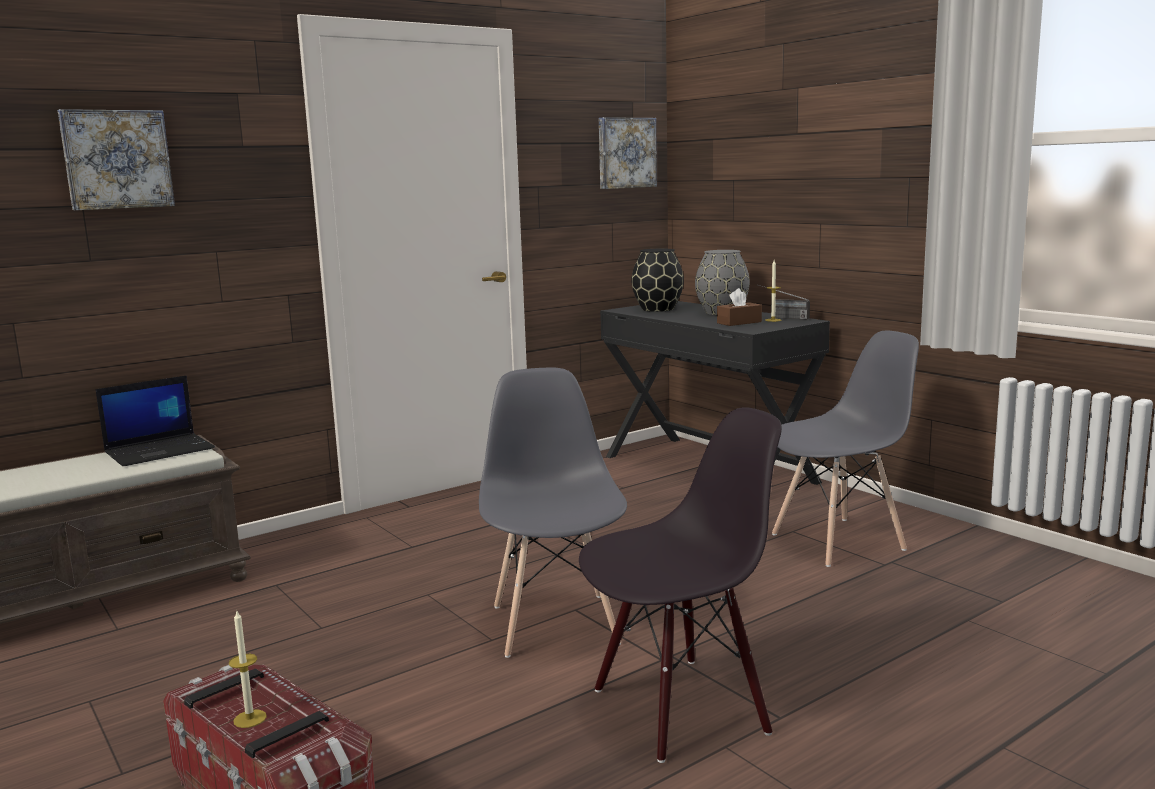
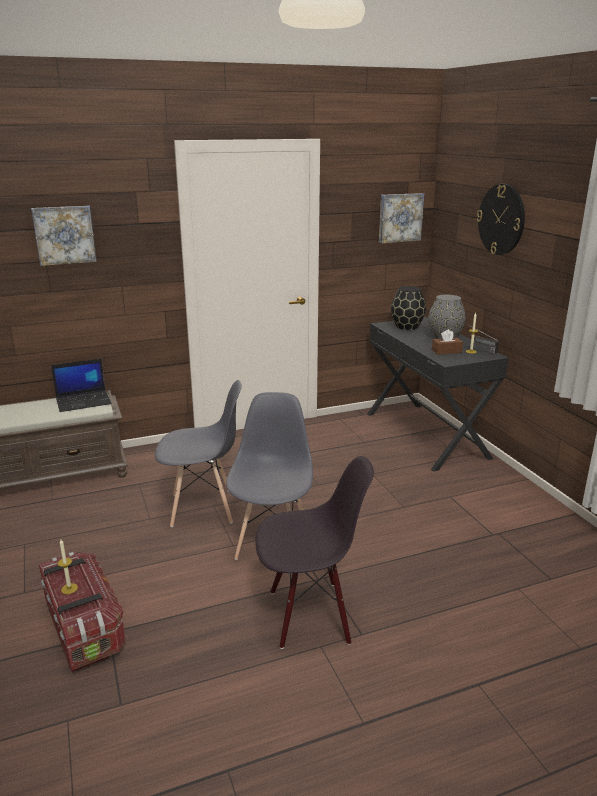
camera: 15 degrees right, 10 degrees up
grey chair [772,330,919,567] -> grey chair moved to [155,380,242,527]
none -> wall clock [477,184,525,255]

